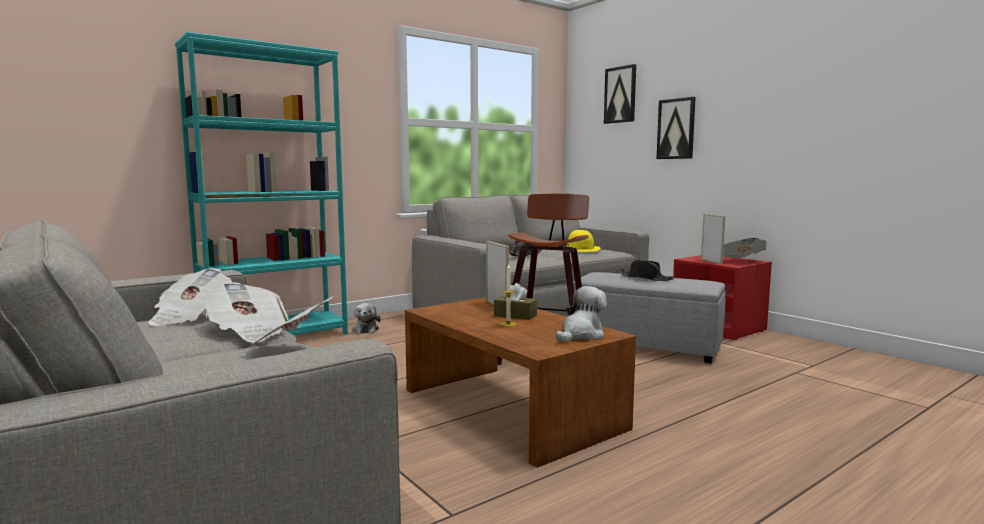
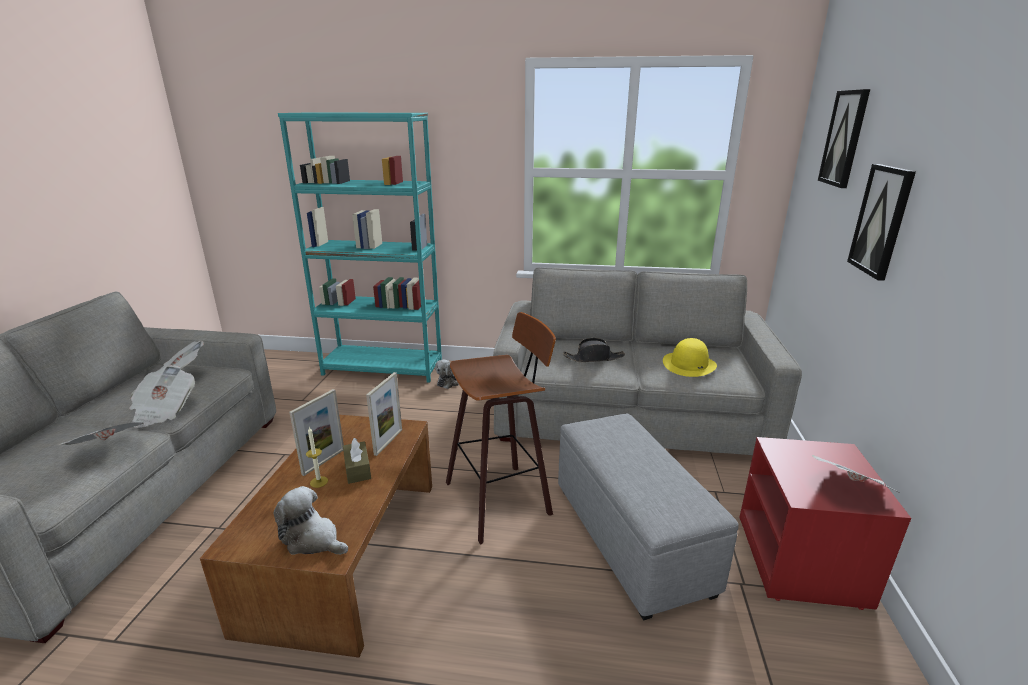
camera: 45 degrees right, 15 degrees up
plush toy [556,286,607,342] -> plush toy turned 150 degrees counterclockwise [274,486,348,555]
black hat [617,260,675,281] -> none
picture frame [701,214,726,264] -> picture frame moved to [289,389,344,476]

